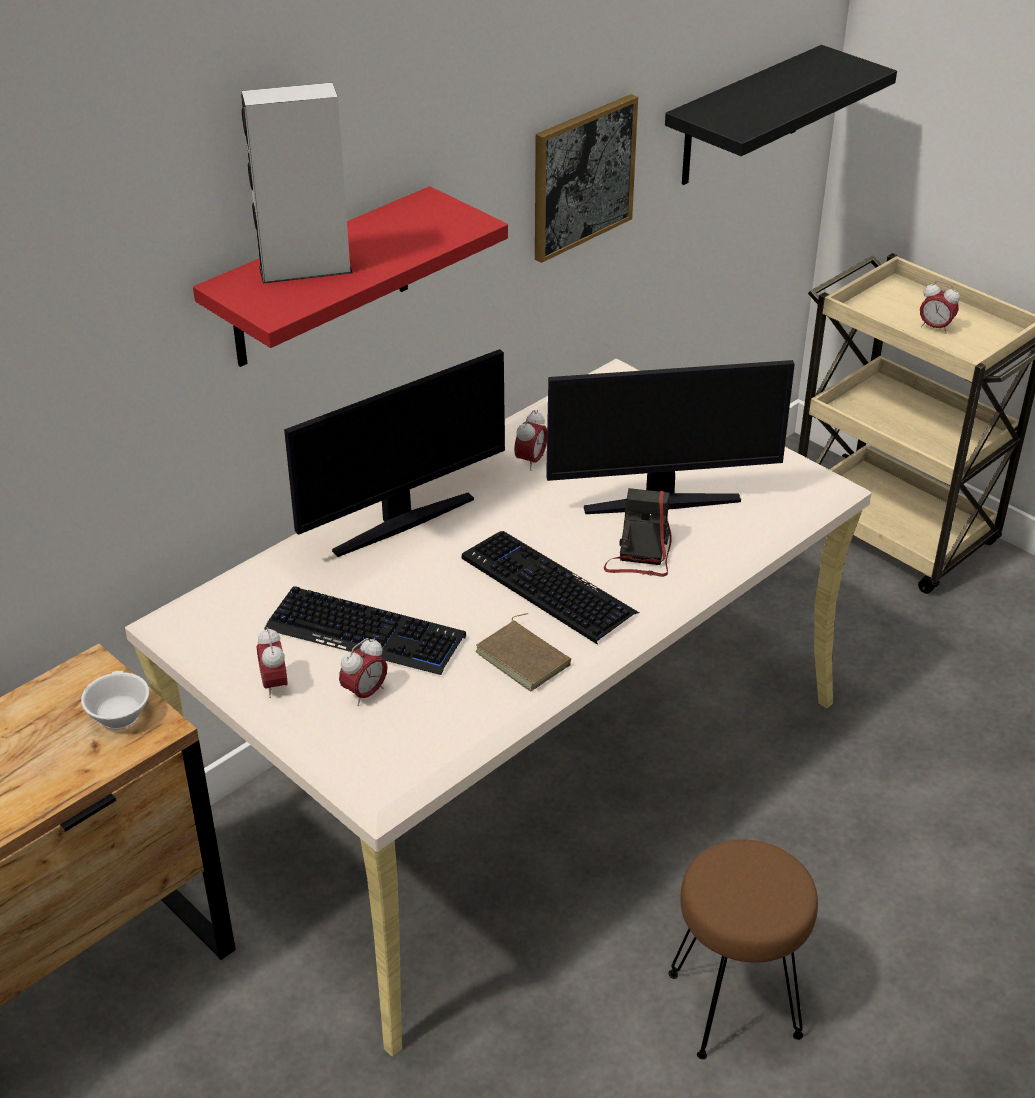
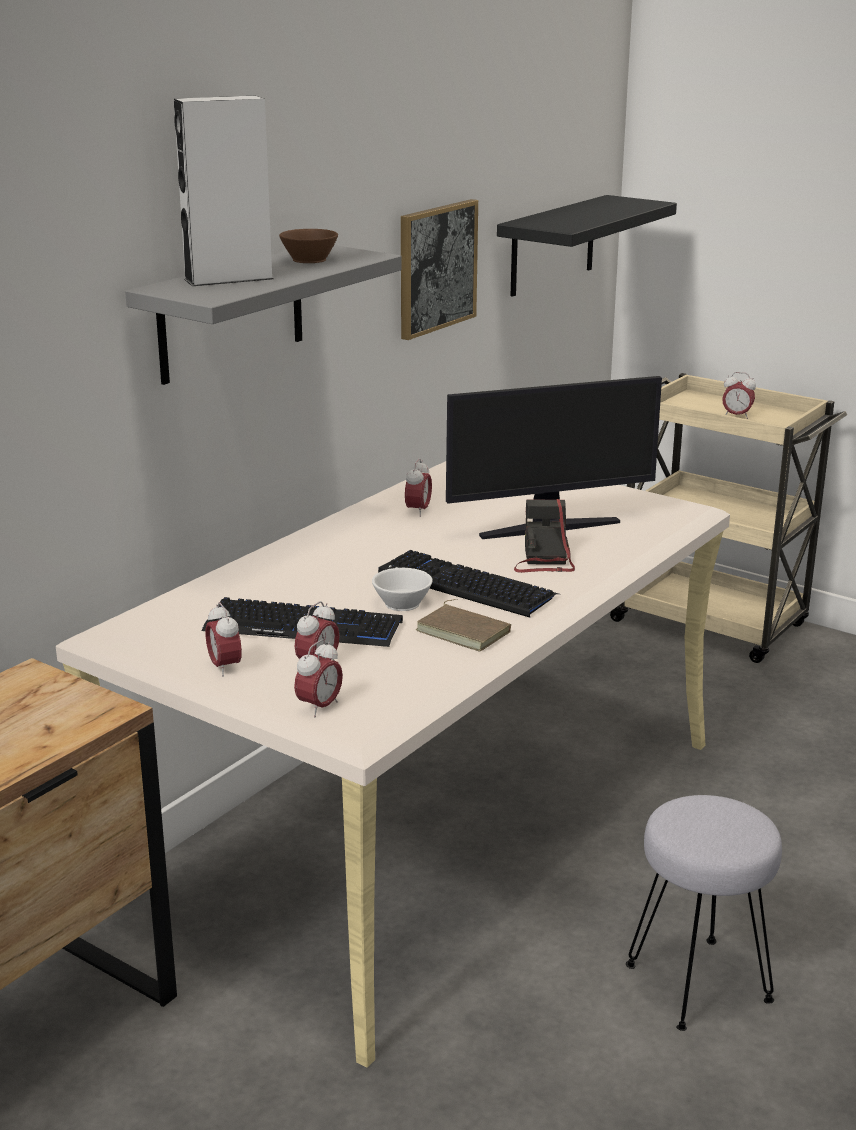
camera: 10 degrees left, 15 degrees down
white cup [81,671,149,730] -> white cup moved to [372,568,432,611]
red shelf [193,186,508,367] -> grey shelf [125,245,402,385]
monitor [284,349,505,557] -> none
brown stool [668,840,818,1059] -> grey stool [626,795,782,1031]
none -> brown cup [279,229,338,263]
none -> alarm clock [294,639,343,717]

